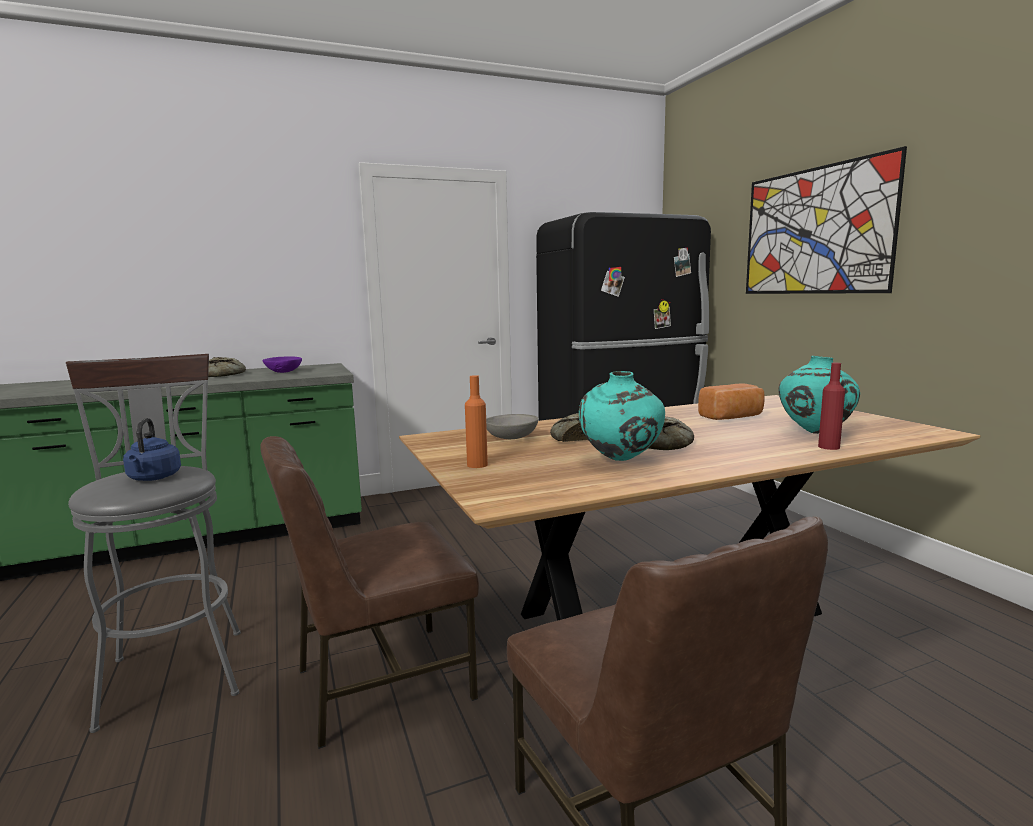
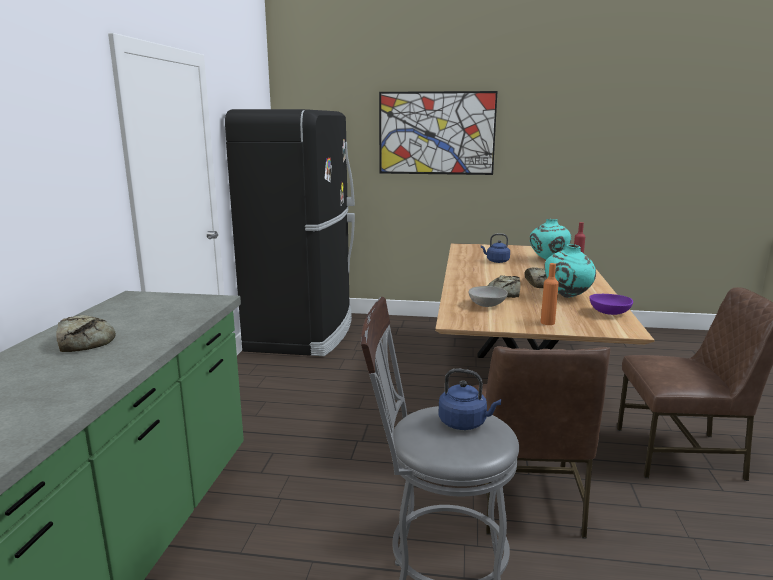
camera: 60 degrees left, 5 degrees up
purple bowl [262,356,302,373] -> purple bowl moved to [589,294,633,315]
bread [698,383,765,420] -> blue kettle [481,234,510,263]

